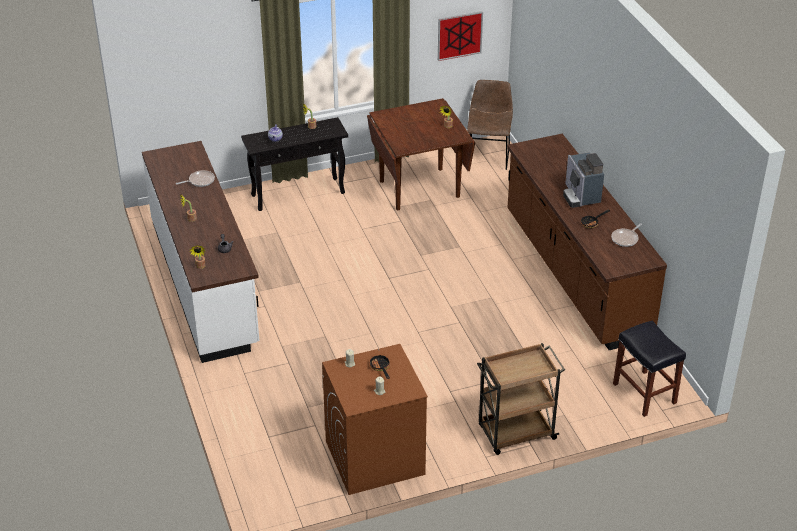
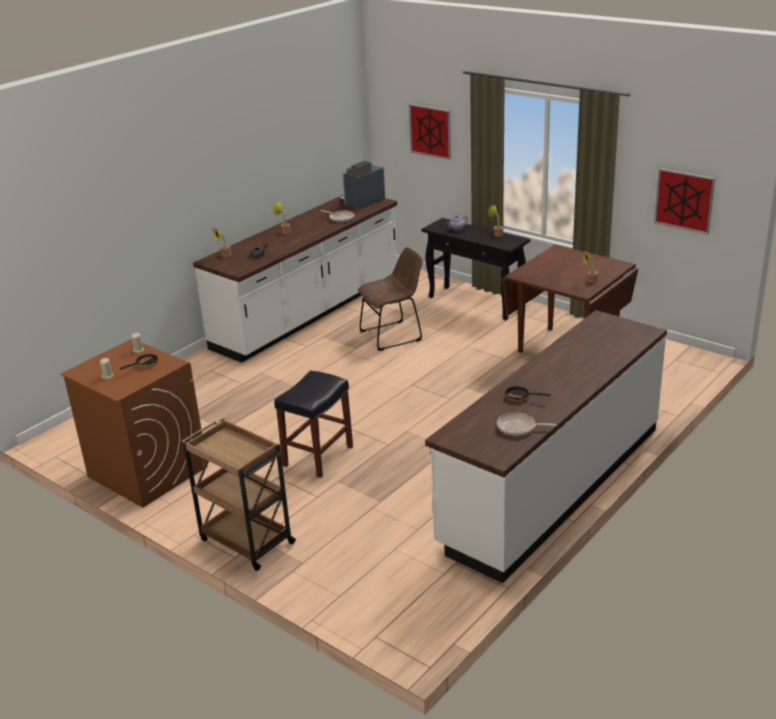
camera: 60 degrees right, 10 degrees down
brown chair [467,80,513,170] -> brown chair moved to [358,247,423,351]
brown counter [507,134,667,350] -> white counter [425,310,667,583]
coffee machine [563,152,604,208] -> coffee machine moved to [339,161,385,209]
black stool [613,320,686,417] -> black stool moved to [274,371,353,478]
none -> picture [409,104,451,160]

